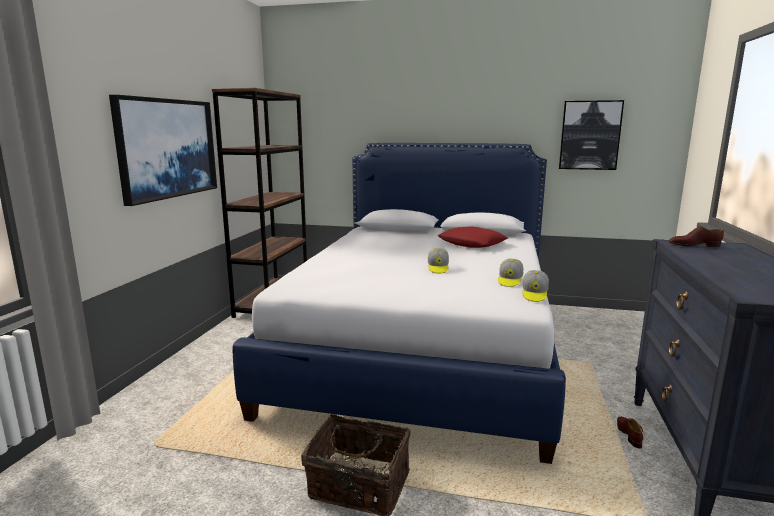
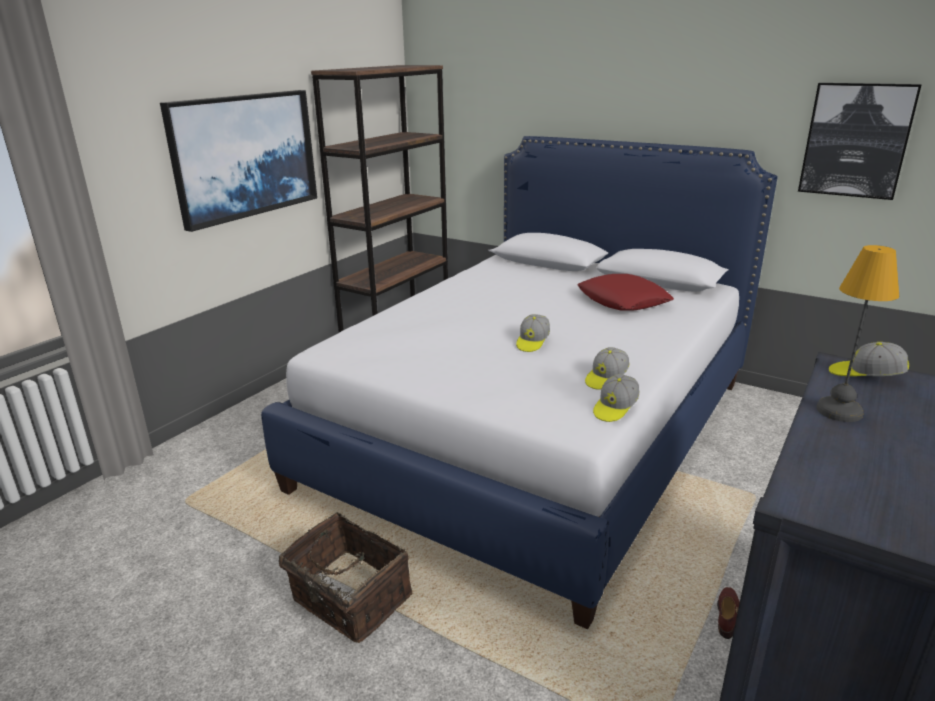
camera: 20 degrees right, 10 degrees up
brown shoe [669,226,724,247] -> cap [829,342,909,376]
none -> table lamp [816,245,899,422]

